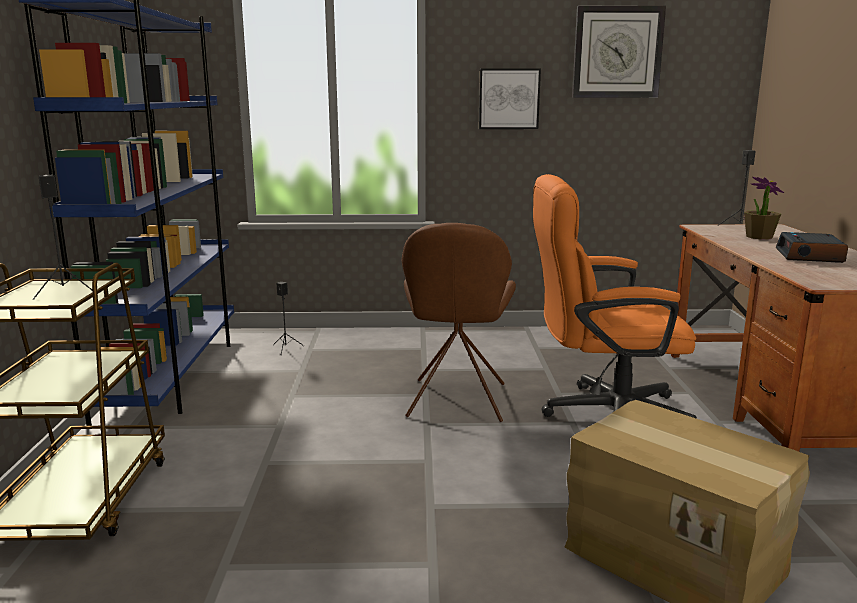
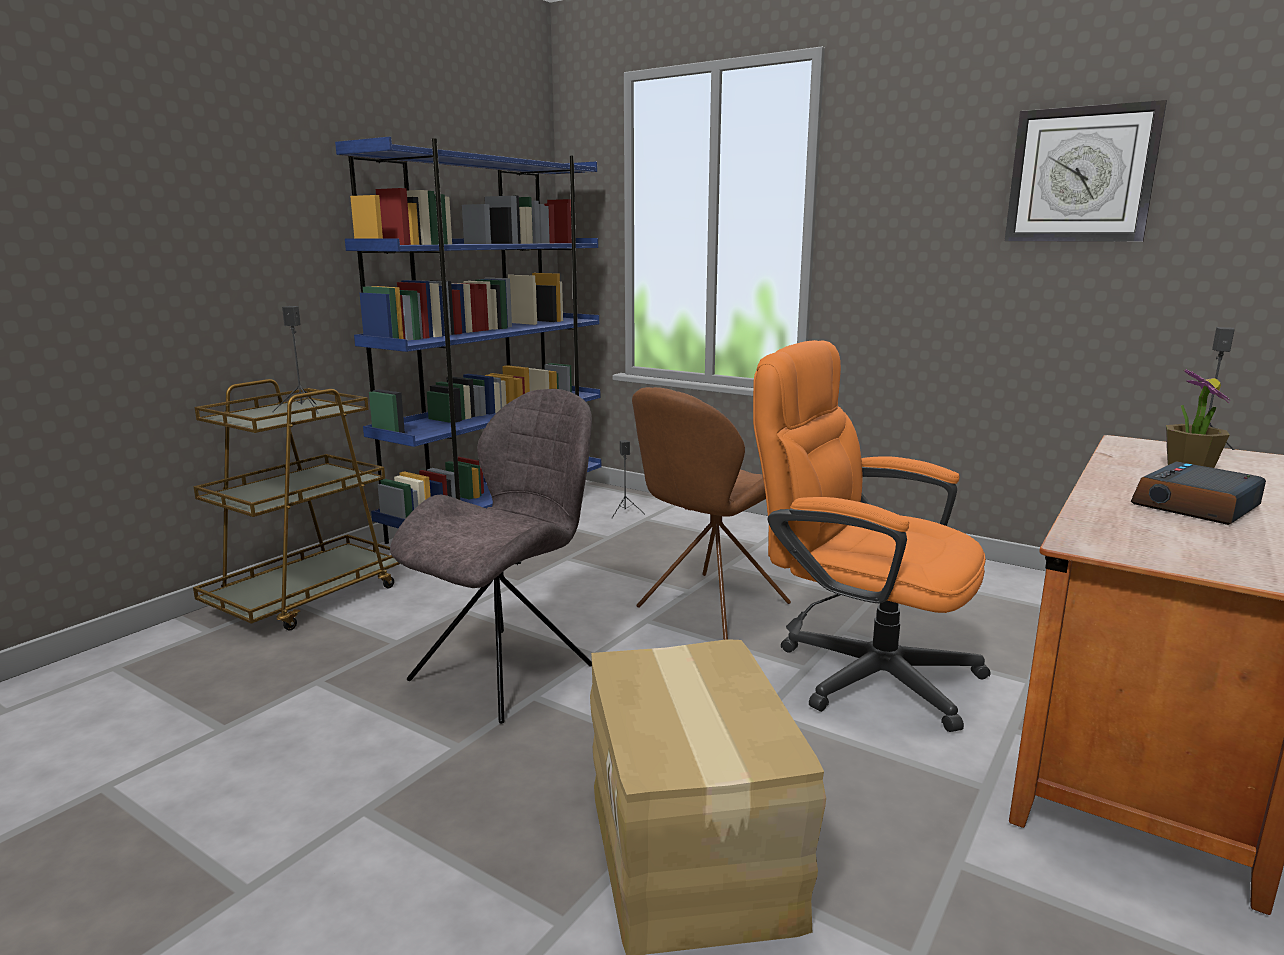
camera: 35 degrees right, 0 degrees up
picture [479,68,541,129] -> none
none -> grey chair [390,389,592,724]

